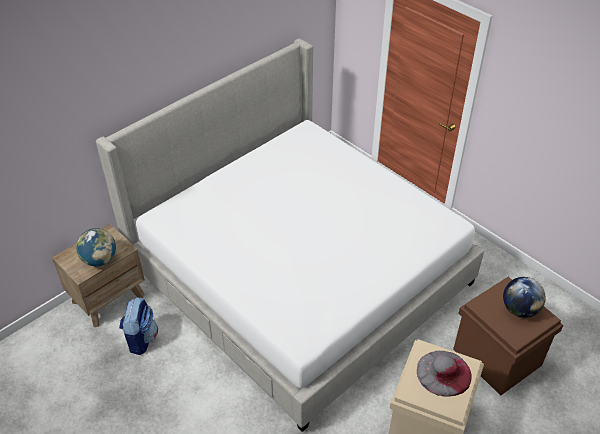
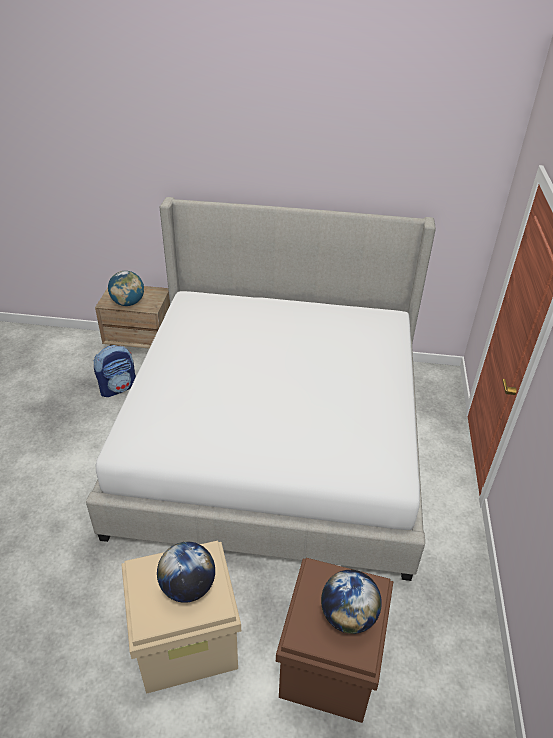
camera: 50 degrees right, 5 degrees down
grey hat [417,351,472,396] -> globe [157,542,215,603]

